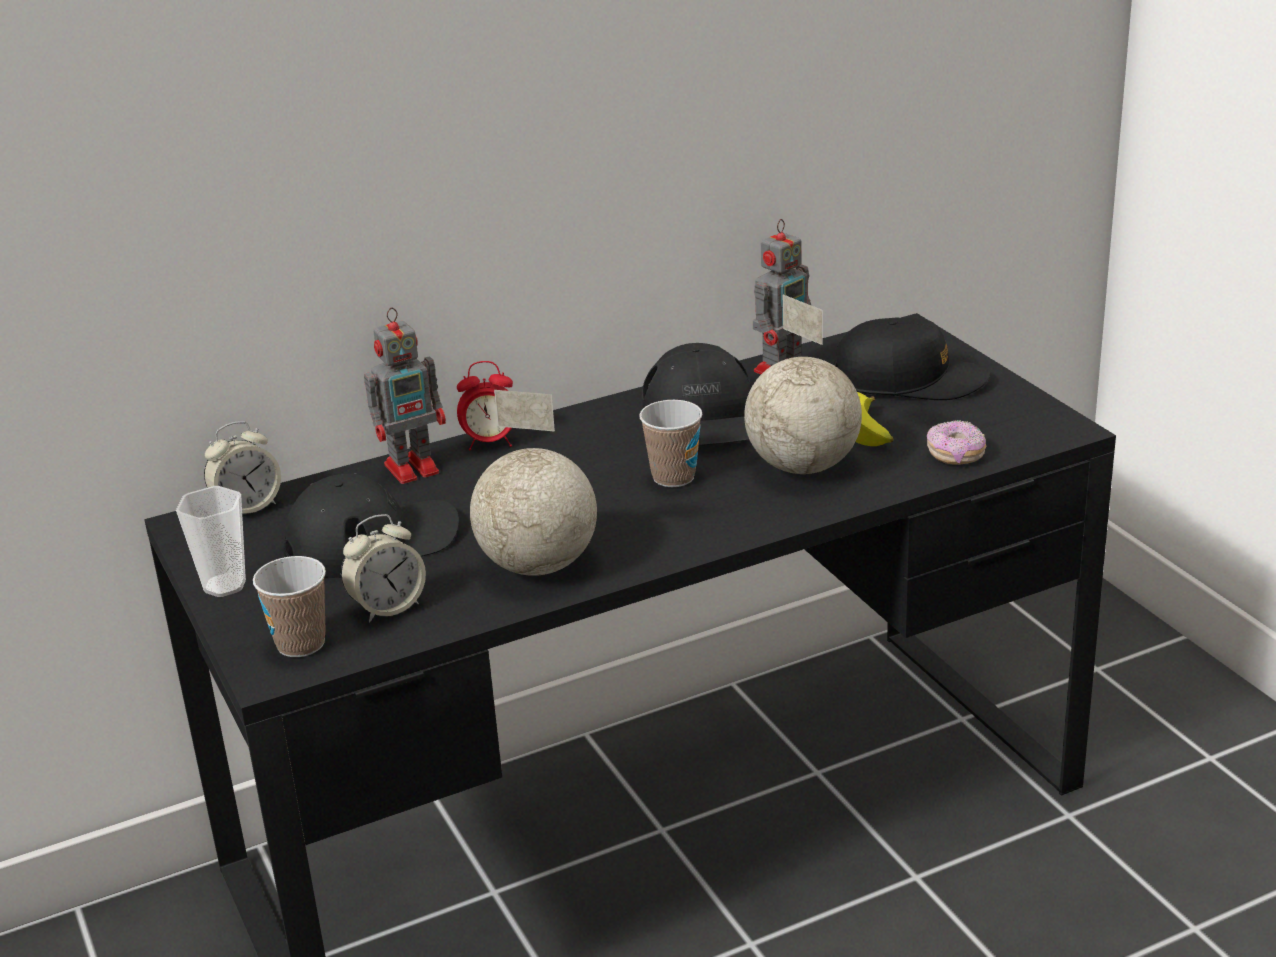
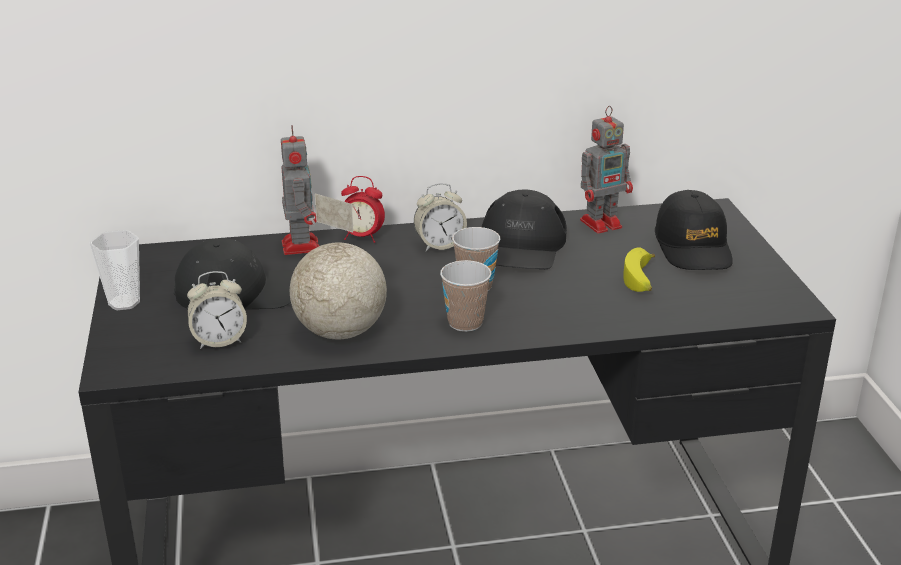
camera: 15 degrees right, 0 degrees up
alarm clock [204,421,281,514] -> alarm clock moved to [414,183,467,251]
cup [253,556,326,657] -> cup moved to [440,260,491,332]
toy robot [364,307,446,484] -> toy robot turned 90 degrees counterclockwise [281,125,319,255]
globe [744,295,862,474] -> none
black cap [834,318,990,400] -> black cap turned 60 degrees clockwise [655,190,733,270]
donut [927,420,986,465] -> none

